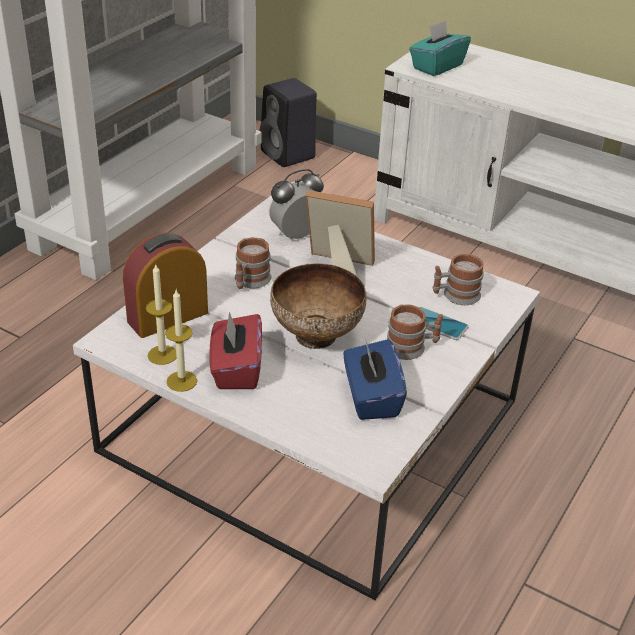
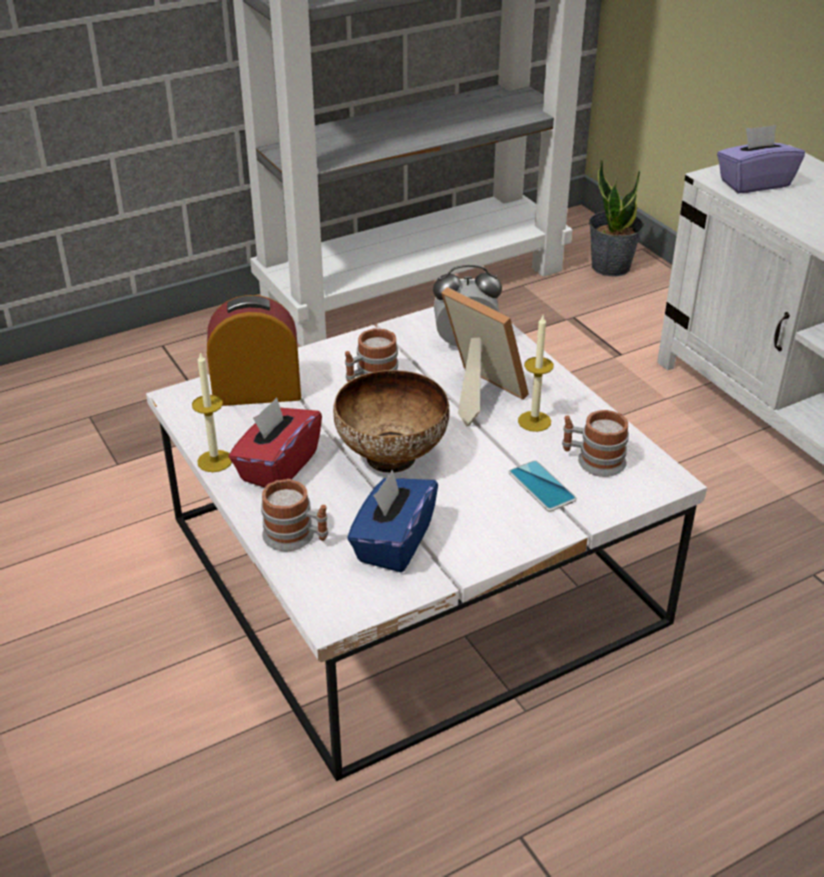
camera: 30 degrees right, 0 degrees up
candle [146,263,177,365] -> candle moved to [518,316,554,432]
black speaker [260,78,317,167] -> potted plant [589,159,643,277]
mug [387,304,443,360] -> mug moved to [261,479,328,551]
turquoise tissue box [409,20,471,76] -> purple tissue box [717,125,805,193]

